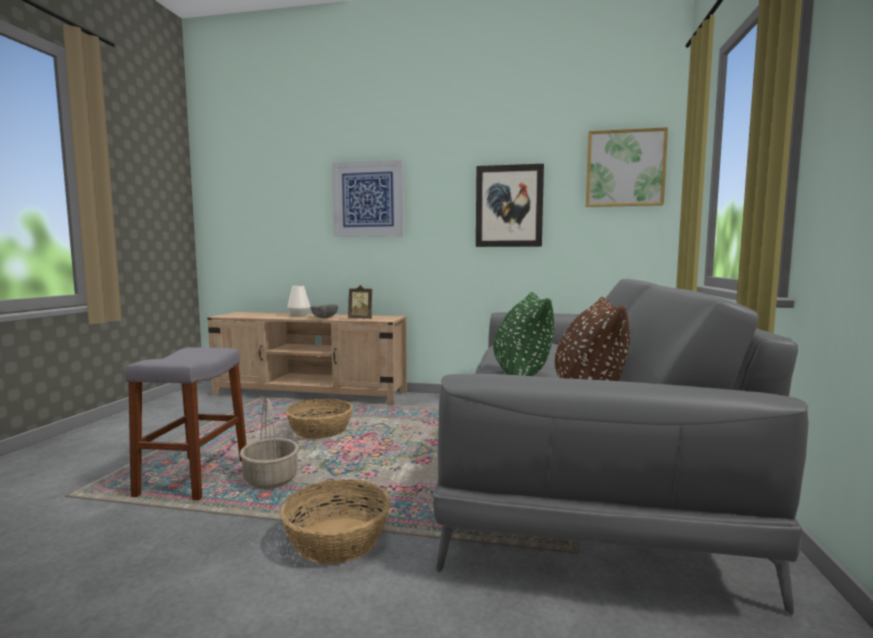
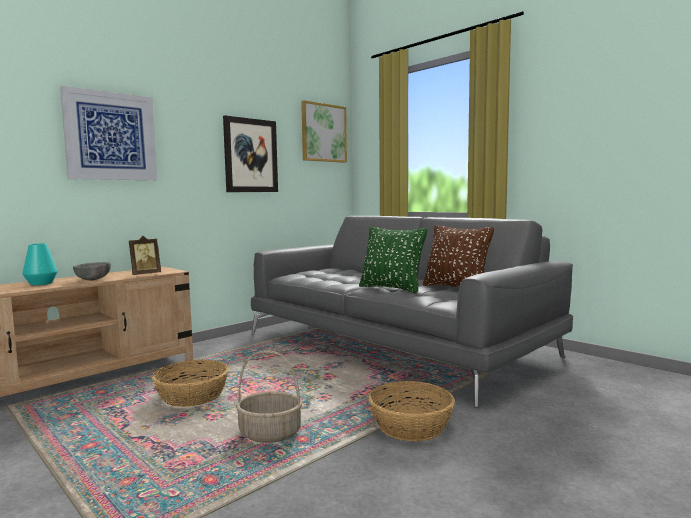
camera: 55 degrees left, 0 degrees up
grey stool [126,347,247,500] -> none
white vase [287,286,310,317] -> turquoise vase [22,243,58,285]

